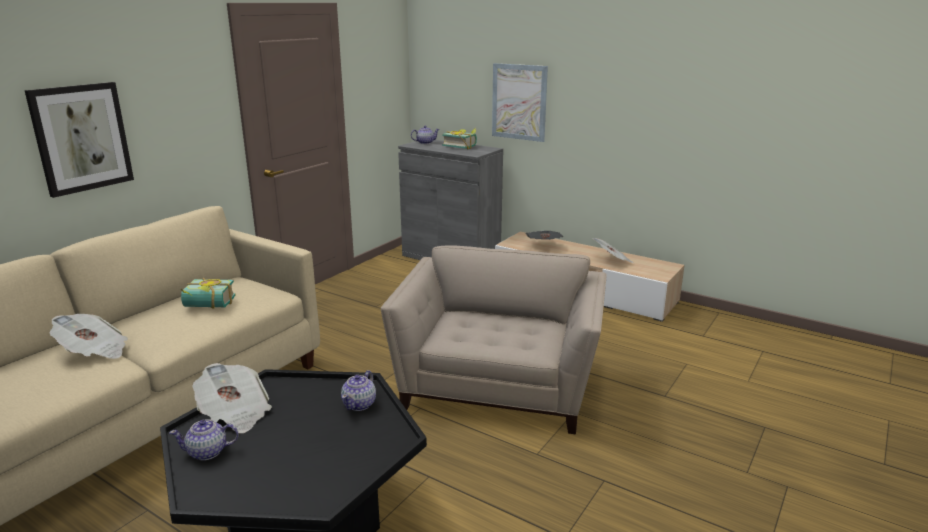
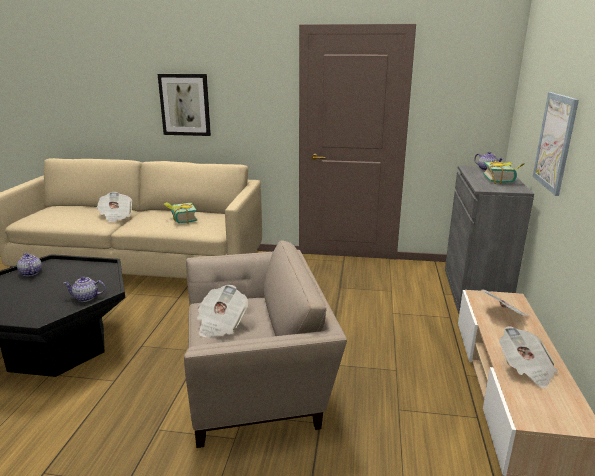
camera: 65 degrees right, 0 degrees up
newspaper [192,363,272,433] -> newspaper moved to [197,285,248,337]

